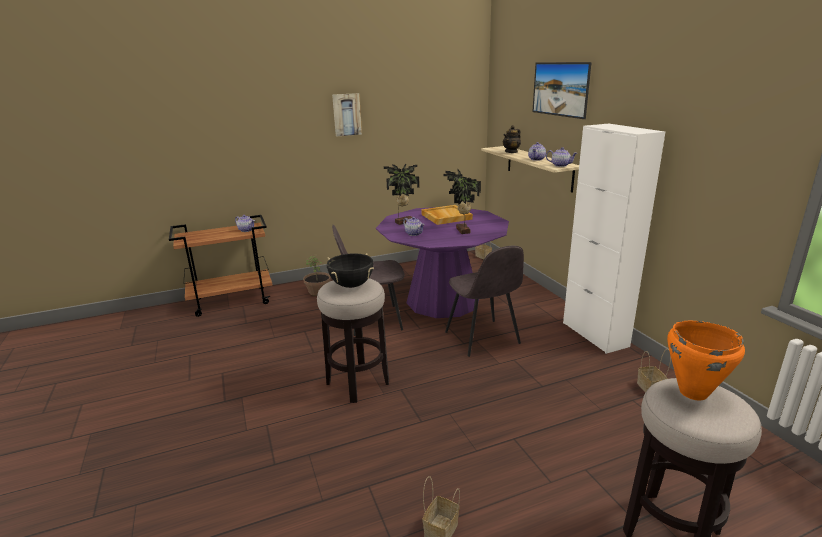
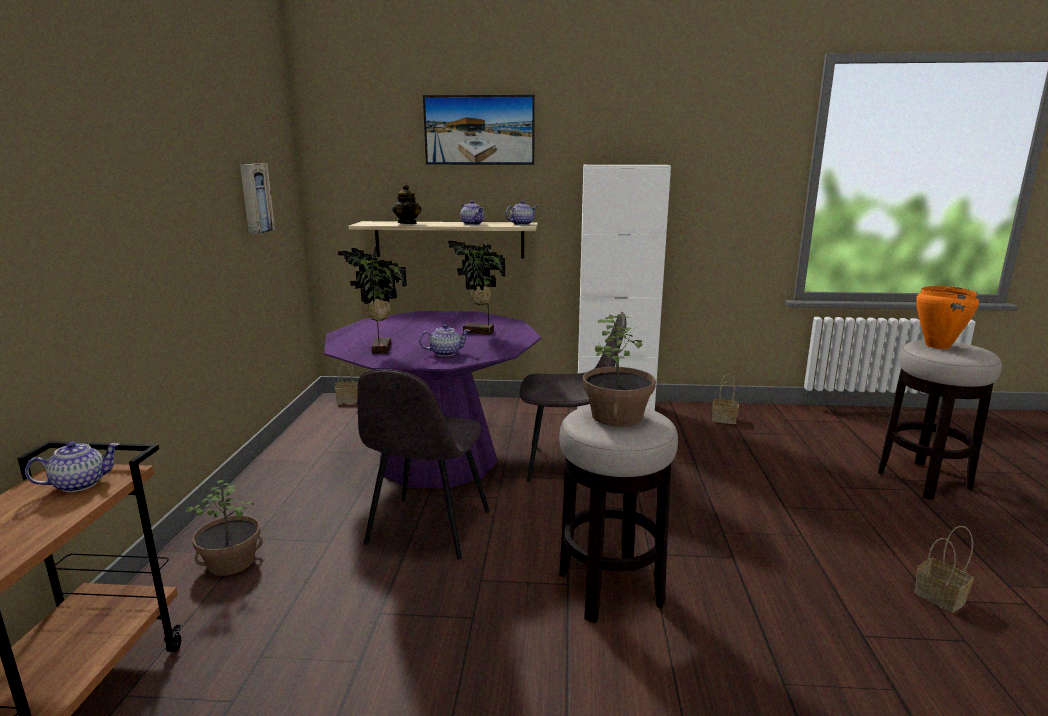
camera: 65 degrees left, 5 degrees down
black cooking pot [327,253,374,288] -> potted plant [583,314,656,427]
picture [332,93,362,136] -> picture moved to [240,164,275,235]
beige tray [421,205,473,225] -> none

